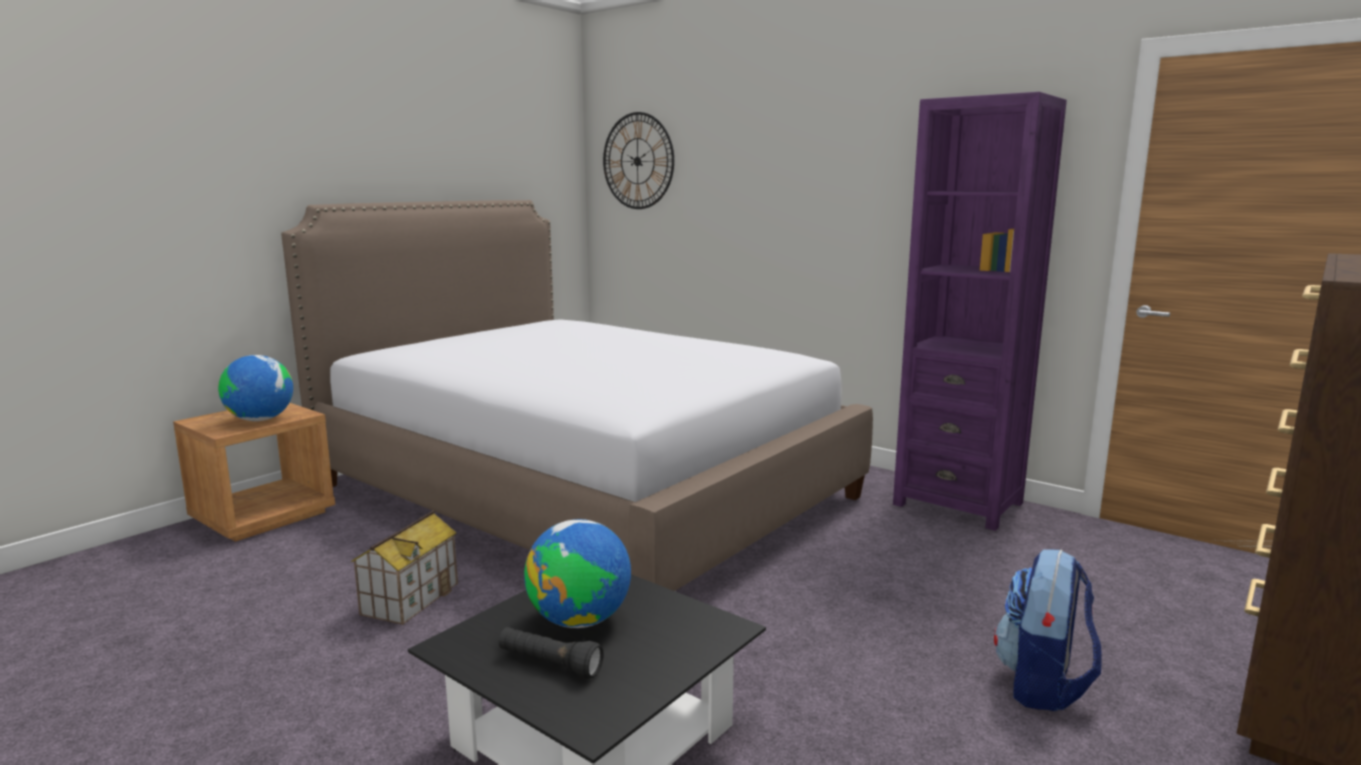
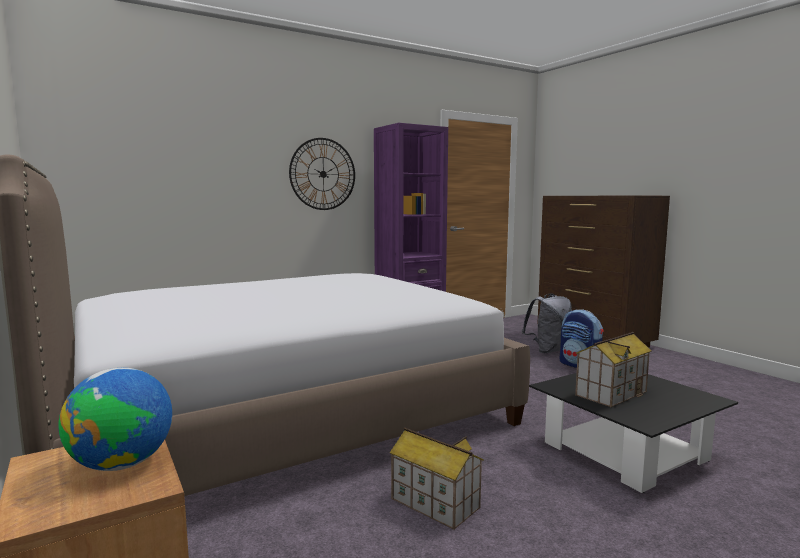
camera: 70 degrees left, 5 degrees down
black flashlight [499,627,604,679] -> none
globe [524,519,631,628] -> toy house [575,332,652,407]
wall clock [603,112,674,209] -> wall clock moved to [289,138,355,210]
none -> grey backpack [522,293,572,353]

